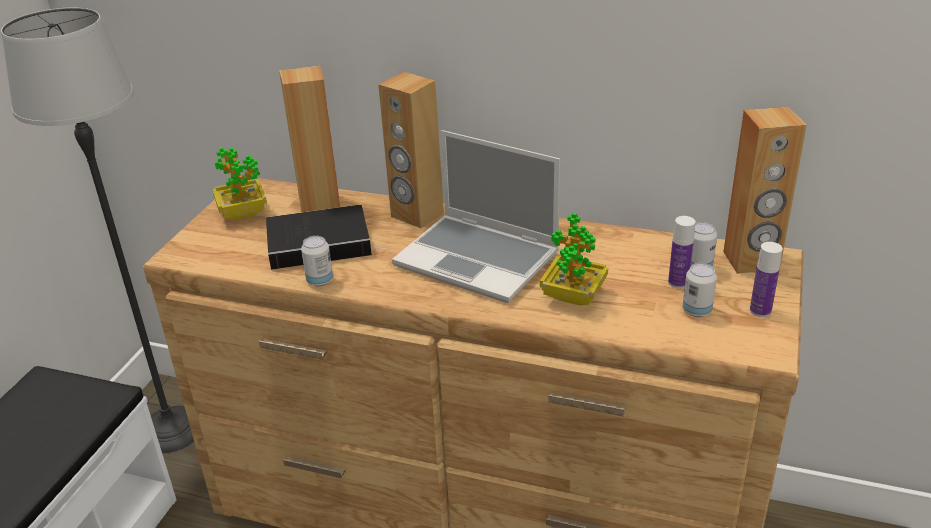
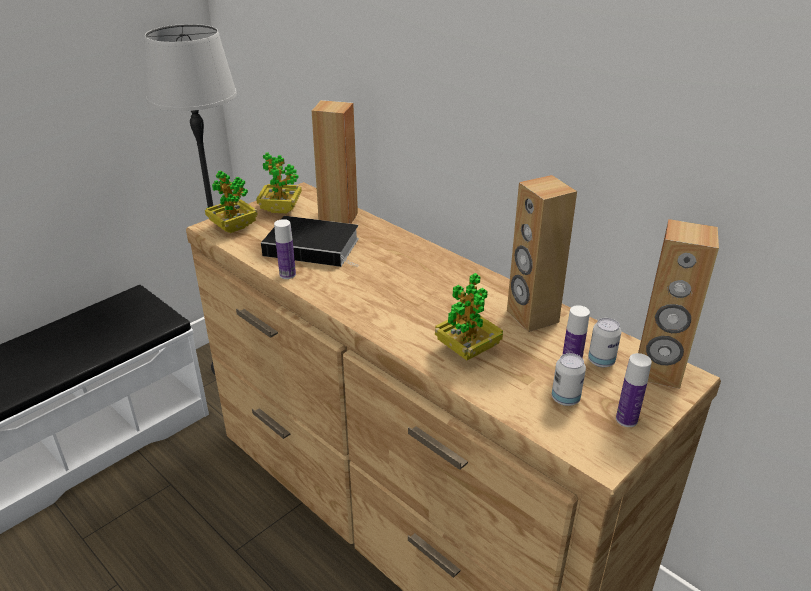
camera: 25 degrees right, 0 degrees up
can [301,236,333,287] -> bottle [274,219,296,279]
brown speaker [378,72,444,228] -> brown speaker moved to [507,175,577,332]
laptop [392,130,560,303] -> none
none -> potted plant [205,170,258,233]

